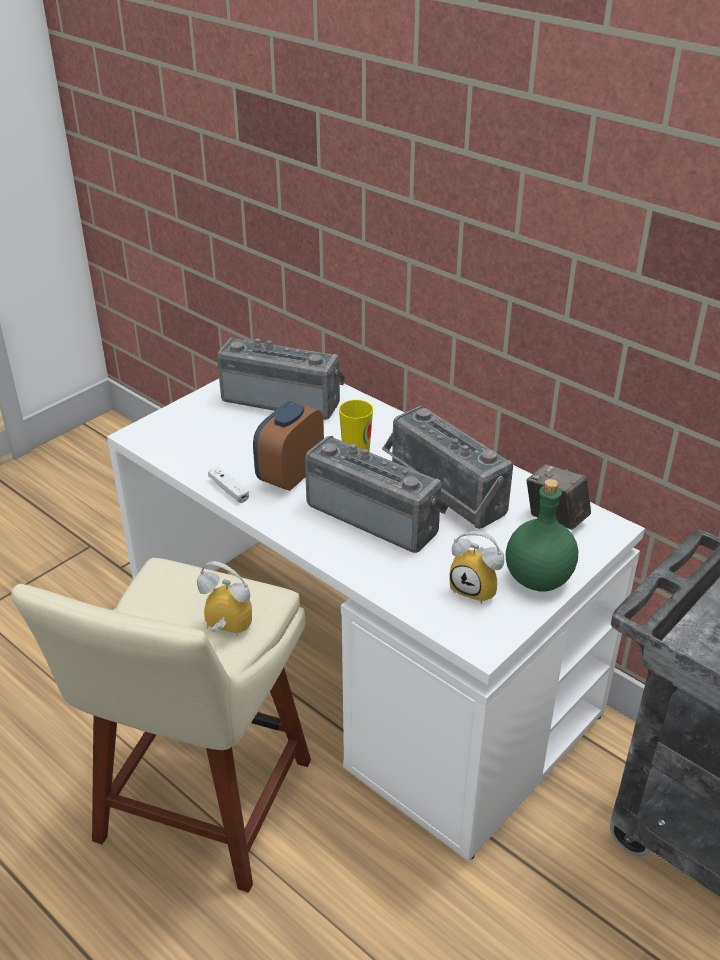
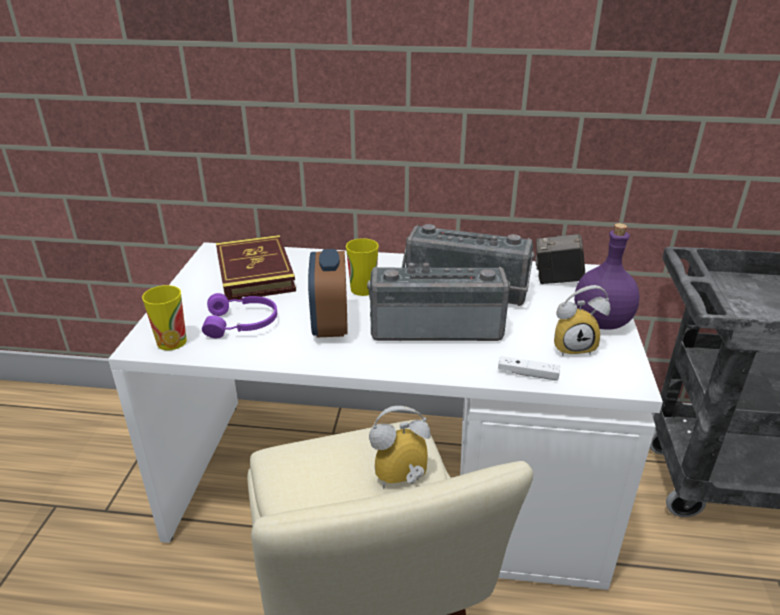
camera: 35 degrees left, 5 degrees down
white game controller [208,467,249,503] -> white game controller moved to [498,356,560,381]
radio [217,337,345,420] -> book [216,235,296,300]
green bottle [506,479,578,592] -> purple bottle [574,223,640,330]
none -> cup [142,285,187,350]
none -> purple headphones [202,293,277,338]

